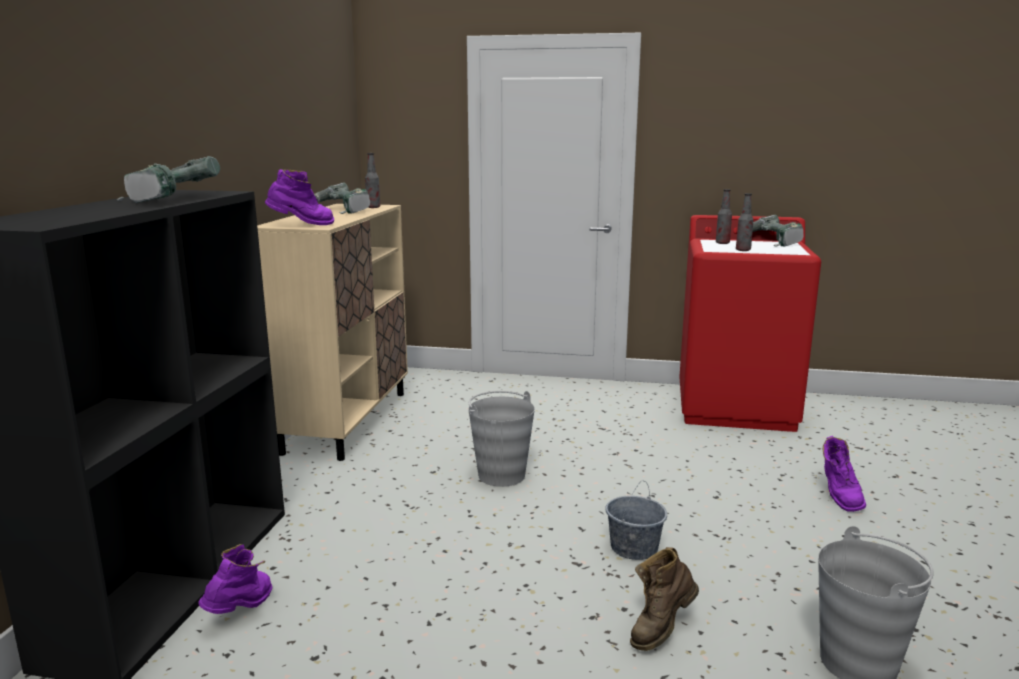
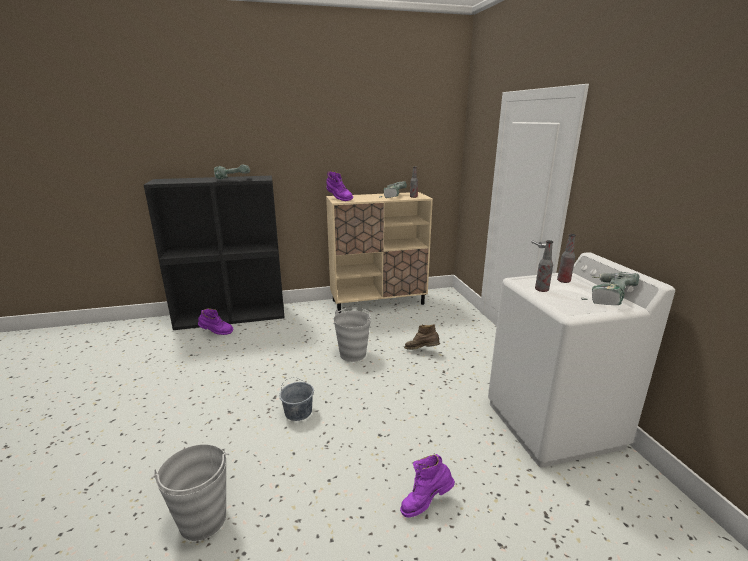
camera: 65 degrees right, 5 degrees up
brown boot [630,547,699,651] -> brown boot moved to [404,324,440,350]
red washing machine [679,215,821,432] -> white washing machine [488,252,675,467]

